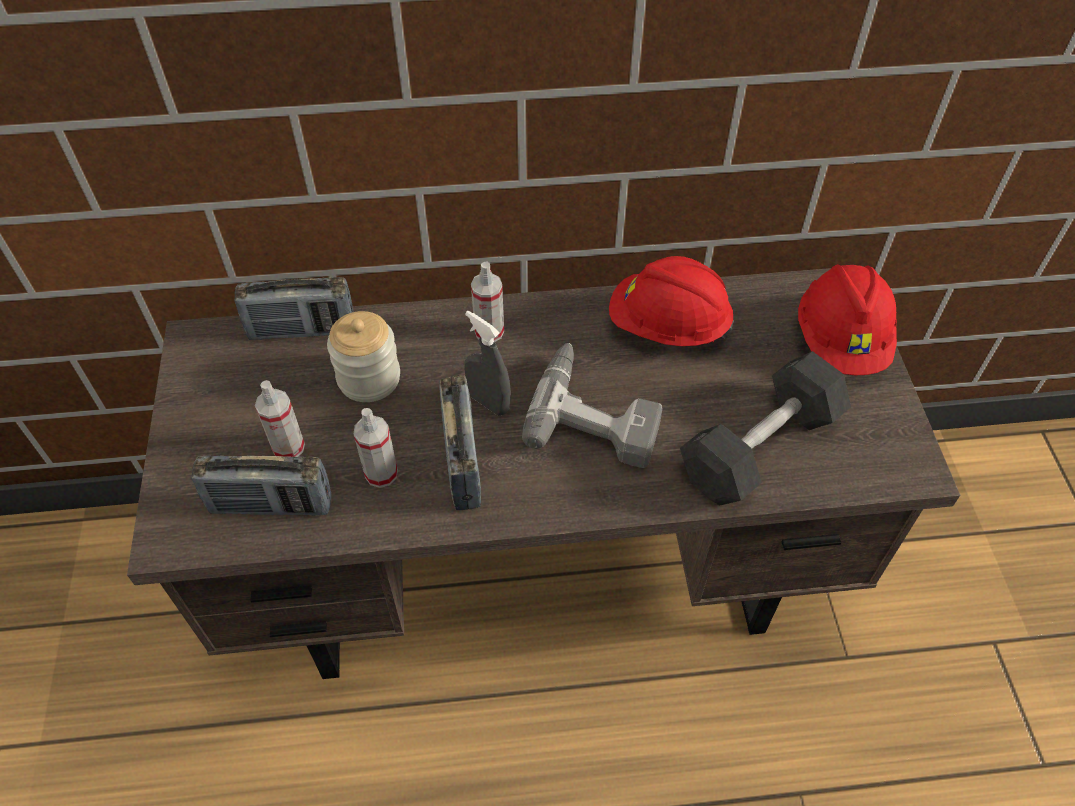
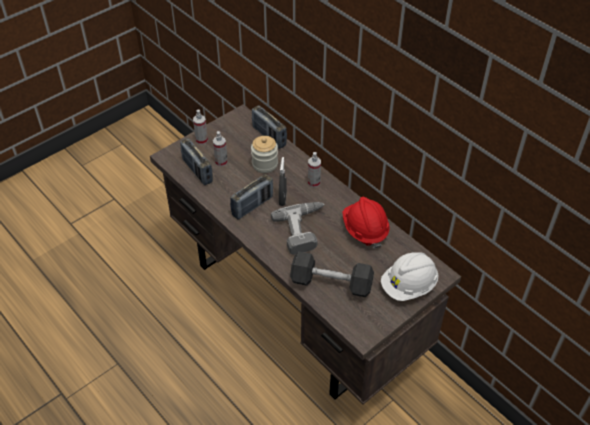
camera: 55 degrees right, 5 degrees down
spray bottle [354,408,398,488] -> spray bottle moved to [193,109,208,144]
red hard hat [798,264,897,375] -> white hard hat [381,252,438,301]

